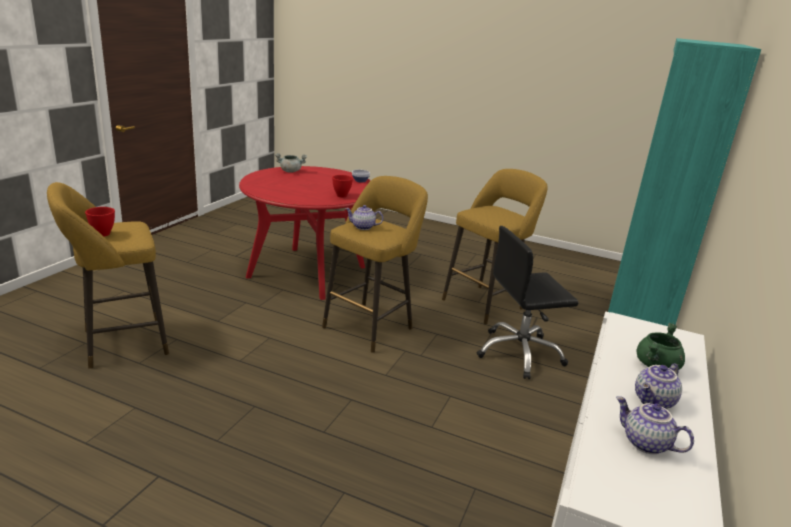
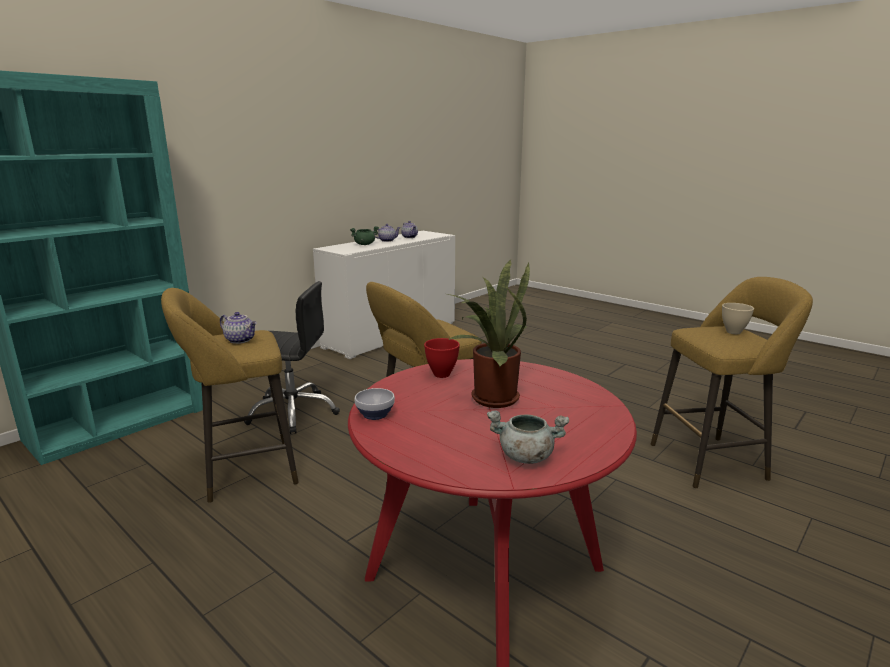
camera: 160 degrees left, 5 degrees down
red bowl [85,207,115,236] -> beige bowl [722,303,754,334]
teapot [345,205,383,230] -> teapot moved to [220,312,257,344]
none -> potted plant [444,260,530,408]

